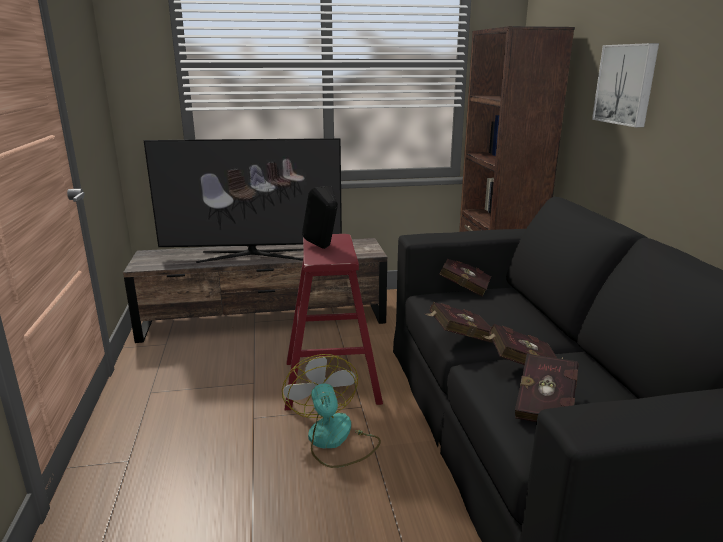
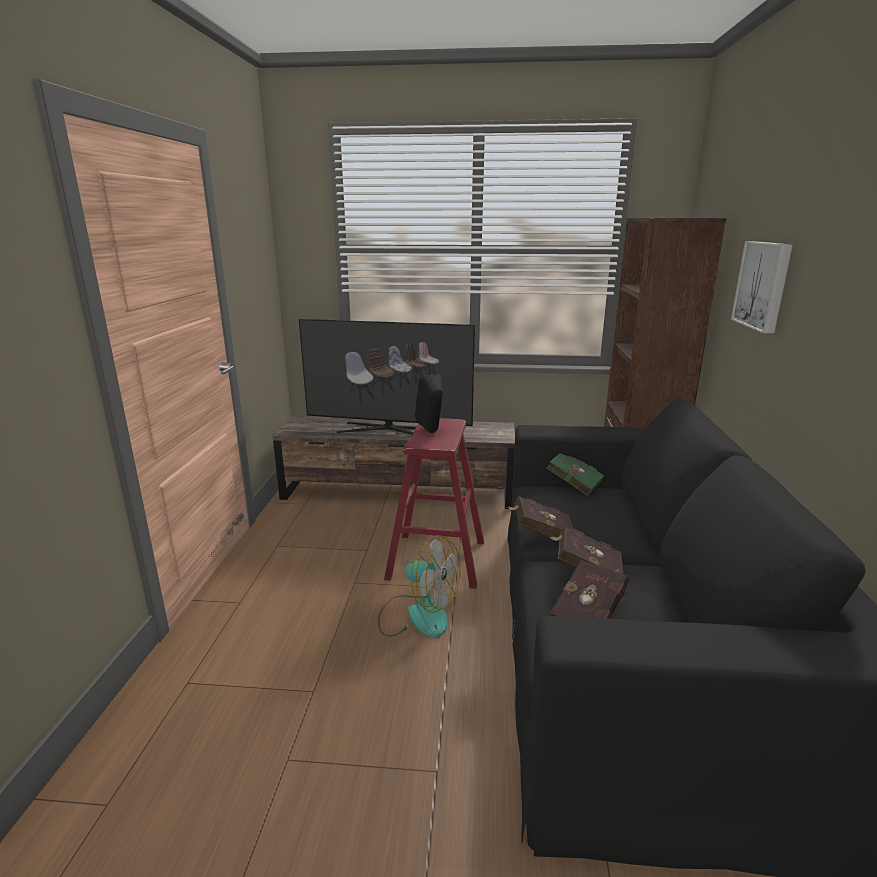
camera: 15 degrees right, 0 degrees up
fan [282,354,381,468] -> fan turned 120 degrees clockwise [378,535,460,637]
red book [439,259,491,297] -> green book [547,453,604,496]

